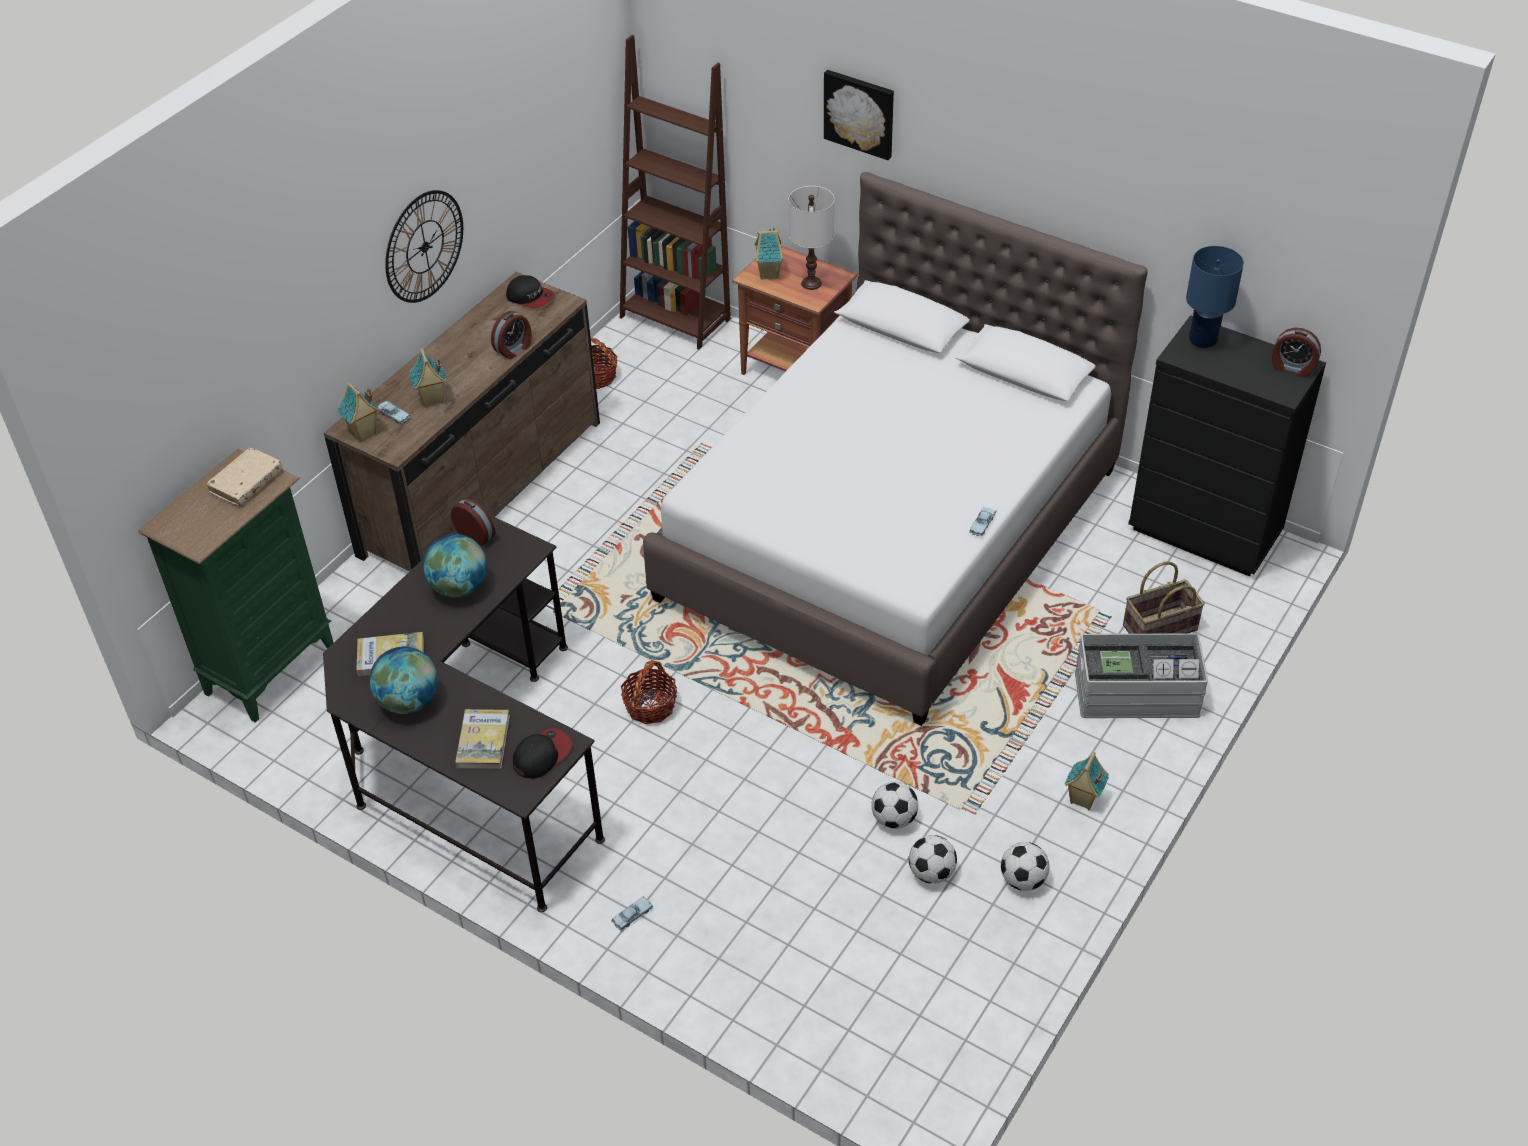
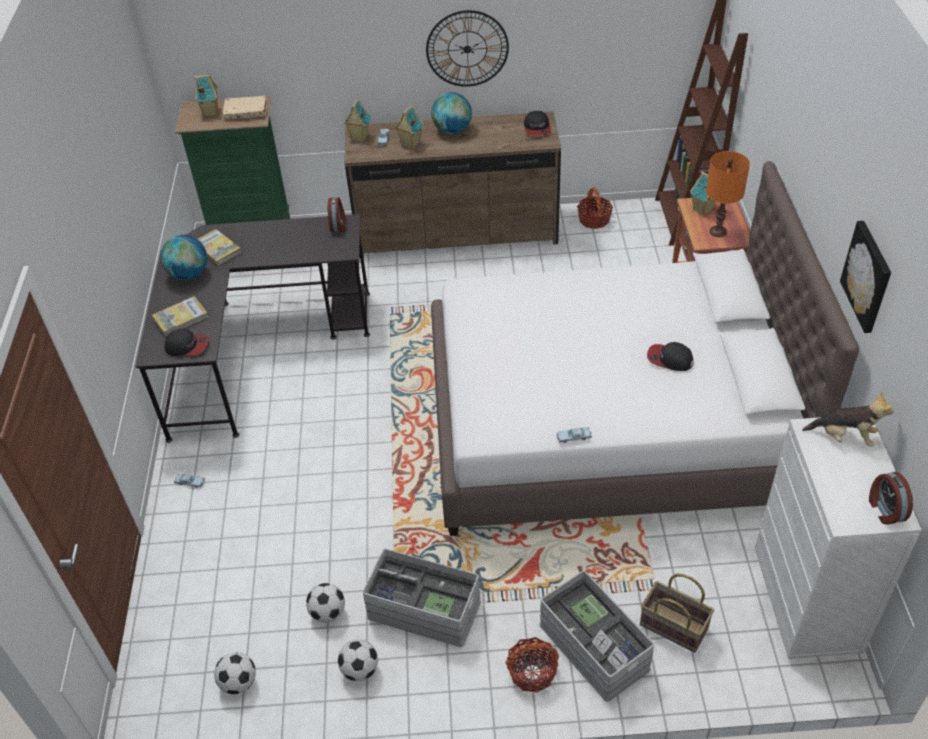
camera: 55 degrees right, 0 degrees up
globe [423,534,487,597] -> globe moved to [431,92,472,134]
alarm clock [491,311,532,359] -> none
basket [621,660,677,724] -> basket moved to [505,637,559,693]
white table lamp [789,186,834,290] -> orange table lamp [706,151,750,237]
picture [824,70,894,160] -> picture moved to [840,221,891,333]
football [872,782,918,829] -> football moved to [214,652,256,694]
toy house [1065,752,1109,810] -> toy house moved to [194,75,219,117]
black dresser [1128,315,1326,577] -> white dresser [754,417,922,659]
blue table lamp [1186,246,1244,348] -> plush toy [802,393,894,446]
none -> grey storage box [363,548,481,647]
none -> cap [647,342,693,371]

